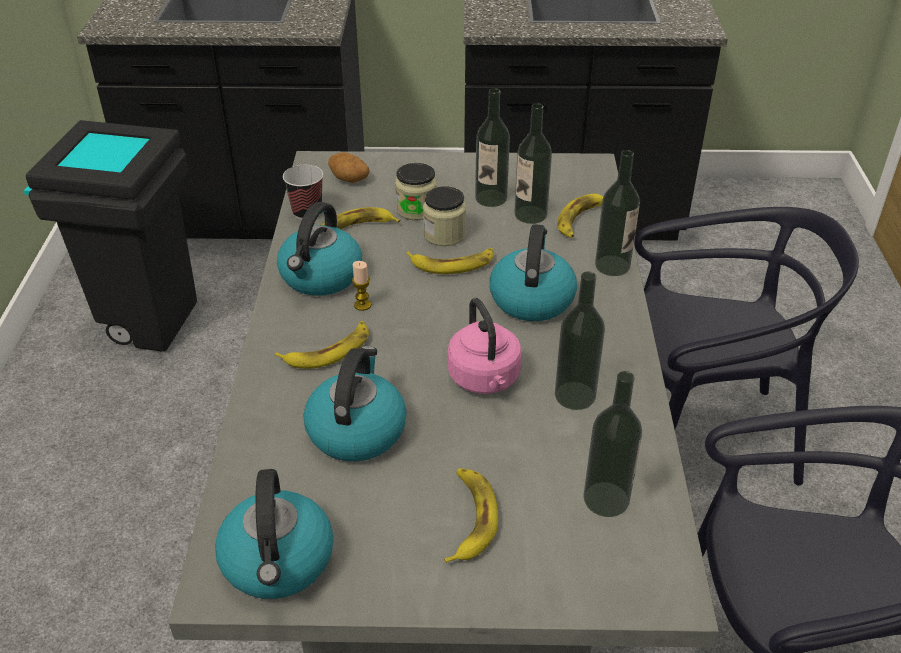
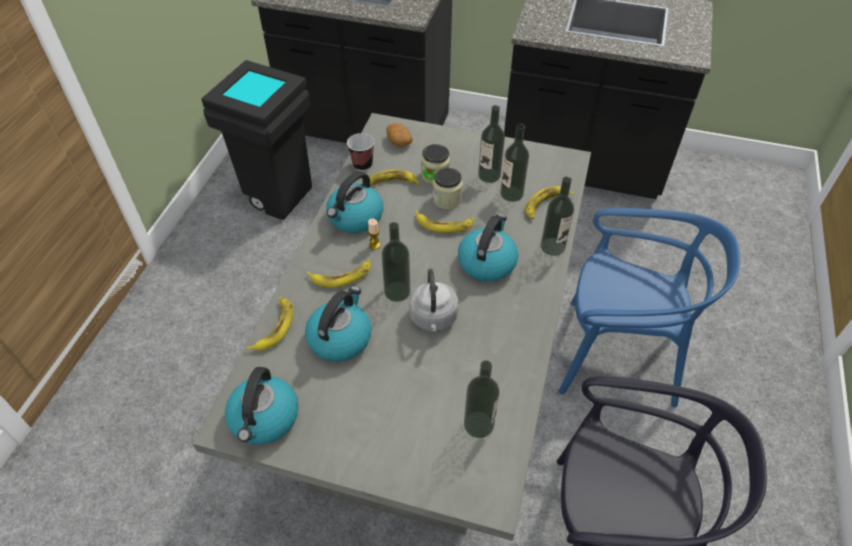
camera: 15 degrees right, 10 degrees up
banana [444,468,498,563] -> banana moved to [246,297,293,350]
pink kettle [447,298,522,394] -> grey kettle [409,269,459,332]
bottle [555,271,605,410] -> bottle moved to [382,222,410,302]
black chair [634,207,859,486] -> blue chair [558,208,740,407]

